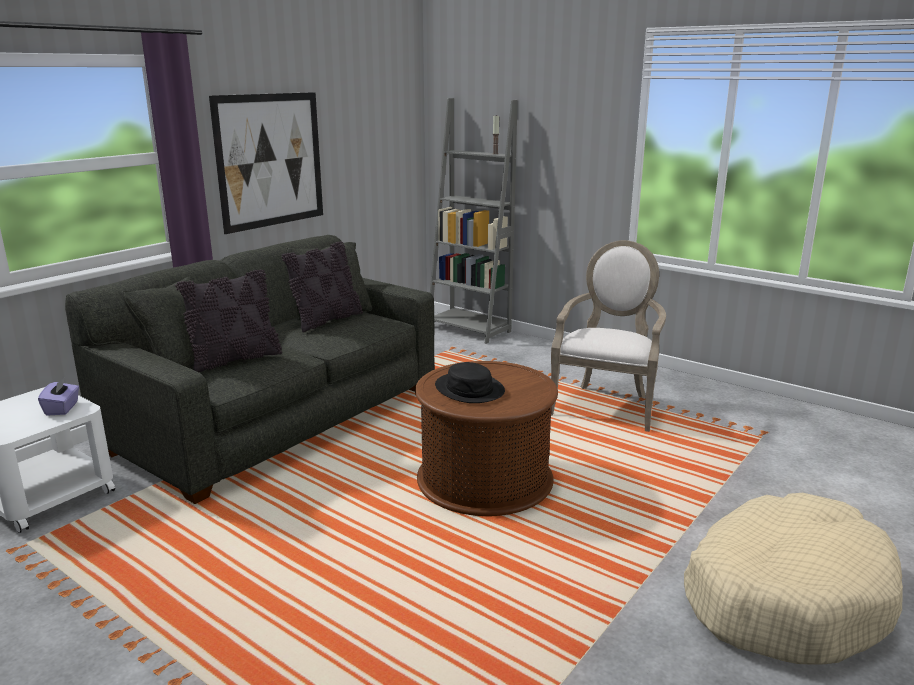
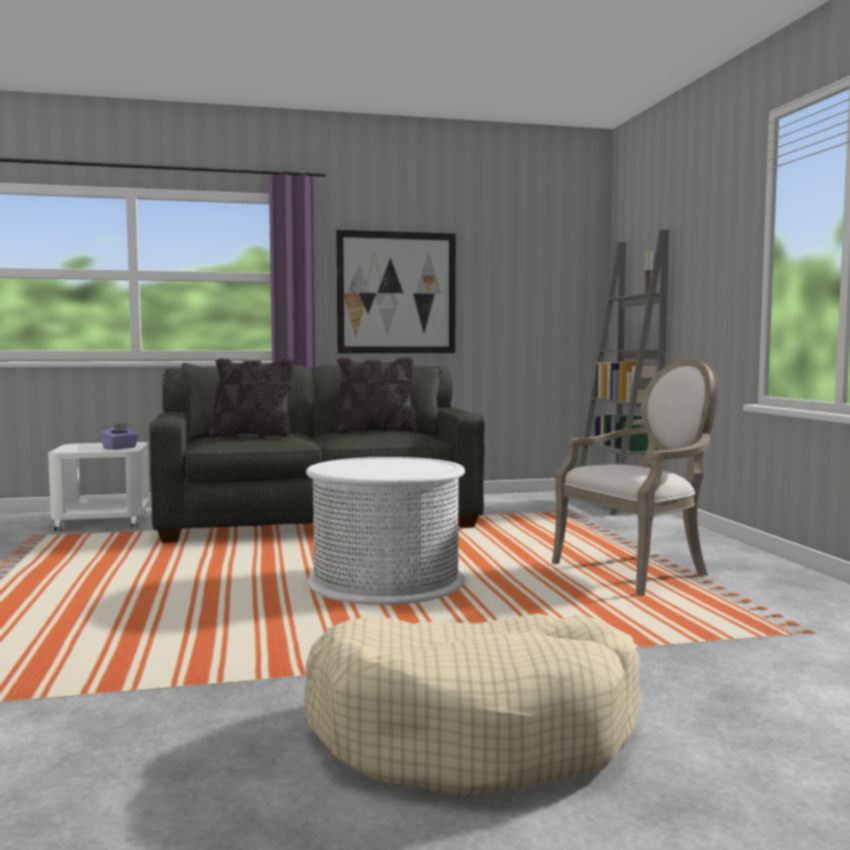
camera: 40 degrees right, 15 degrees down
brown coffee table [415,361,558,516] -> white coffee table [306,457,465,605]
black hat [435,362,505,403] -> none

